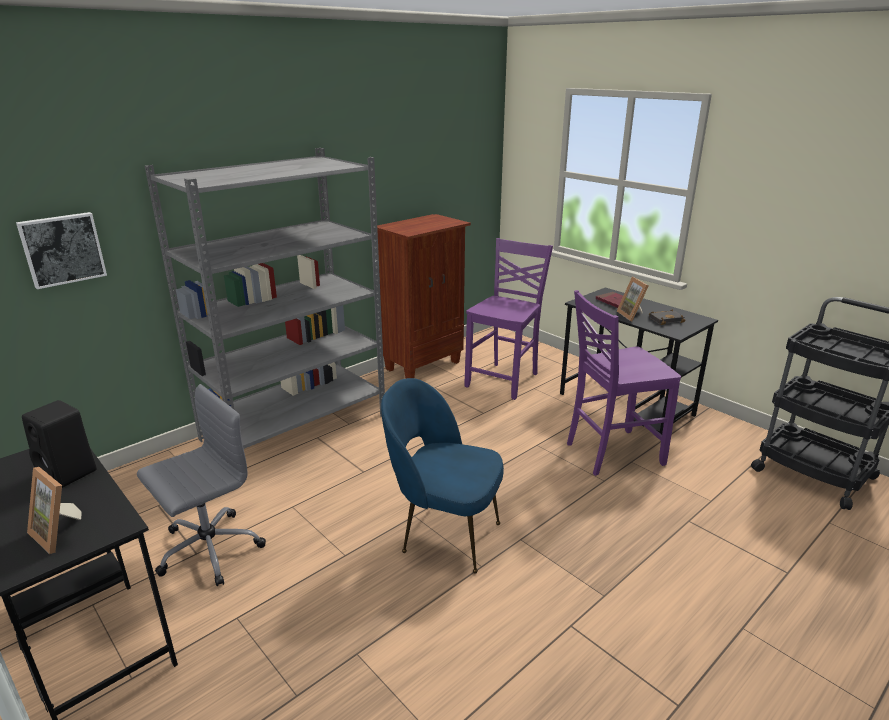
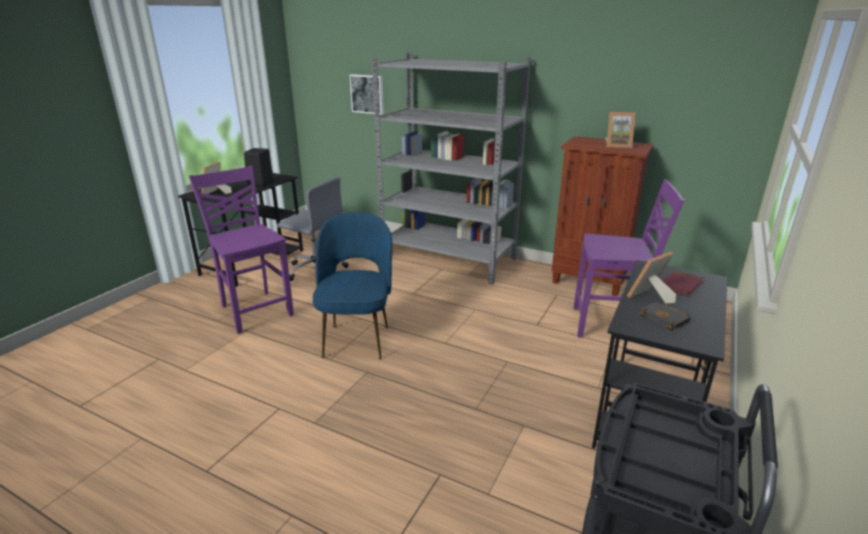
camera: 70 degrees right, 0 degrees up
purple chair [567,290,681,476] -> purple chair moved to [189,166,294,334]
none -> picture frame [605,112,635,148]

